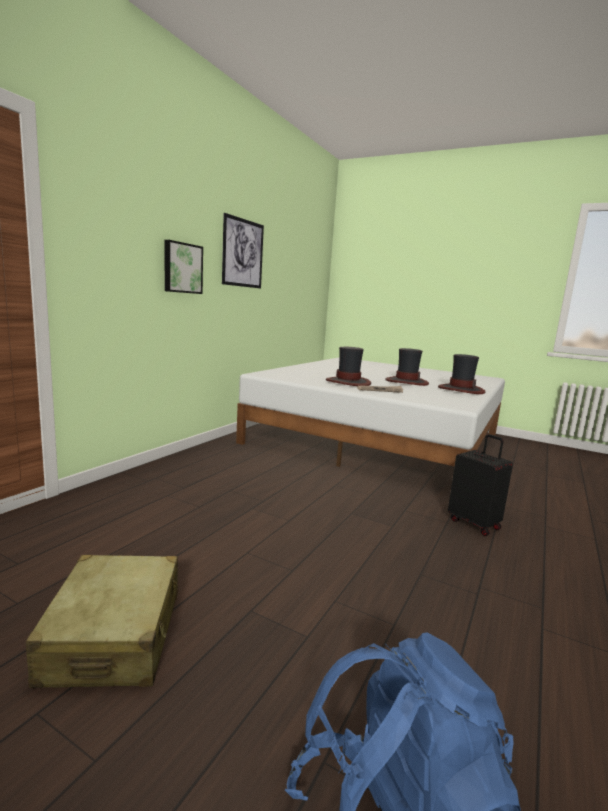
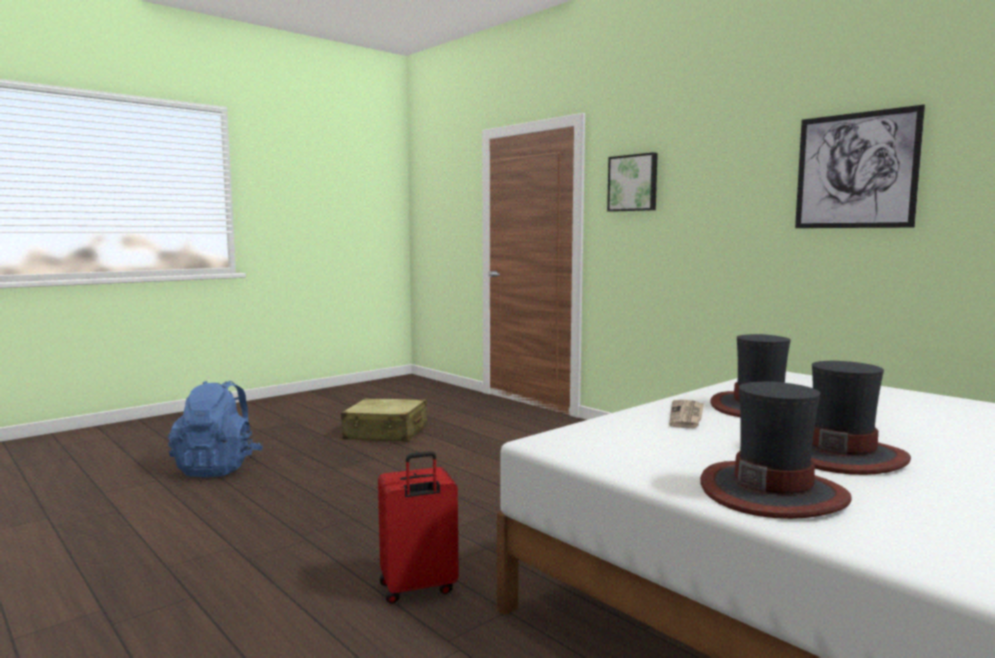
camera: 110 degrees right, 5 degrees down
picture [165,240,203,294] -> picture moved to [607,152,658,212]
black suitcase [448,434,513,536] -> red suitcase [378,451,459,604]

